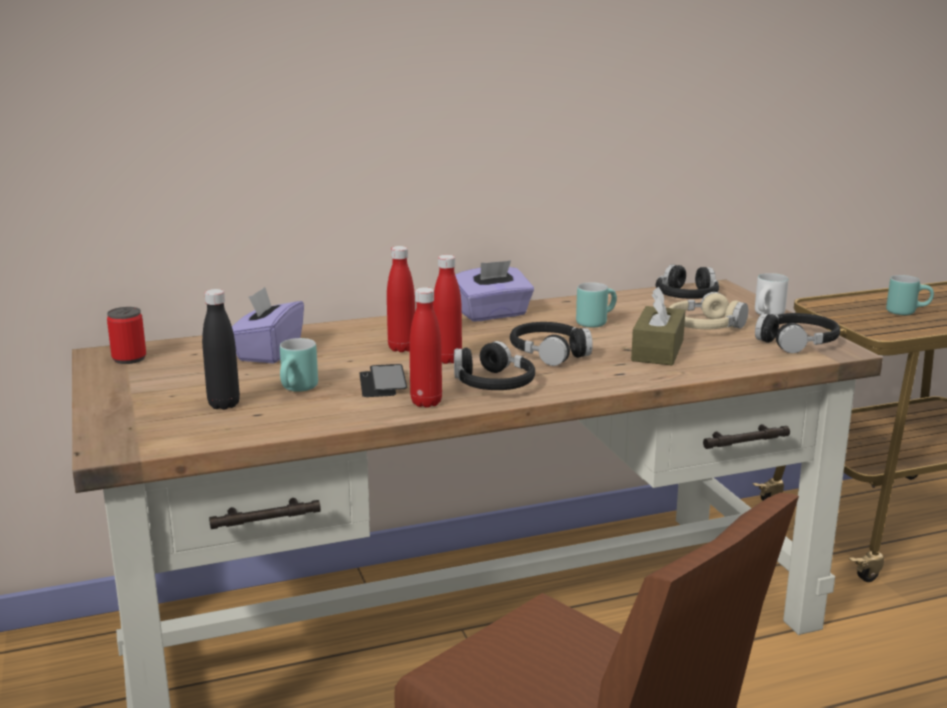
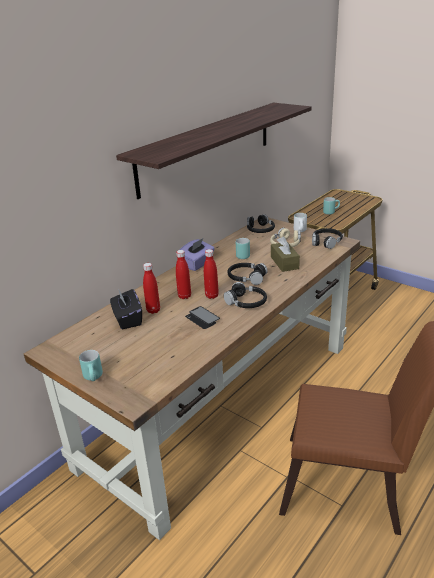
camera: 30 degrees left, 10 degrees up
can [107,307,146,364] -> none
black bottle [202,289,240,410] -> none
purple tissue box [232,287,304,364] -> black tissue box [110,289,142,329]
turquoise mug [280,338,318,392] -> turquoise mug moved to [79,350,103,381]
red bottle [409,287,442,408] -> red bottle moved to [143,263,160,314]
none -> shelf [116,103,312,199]

